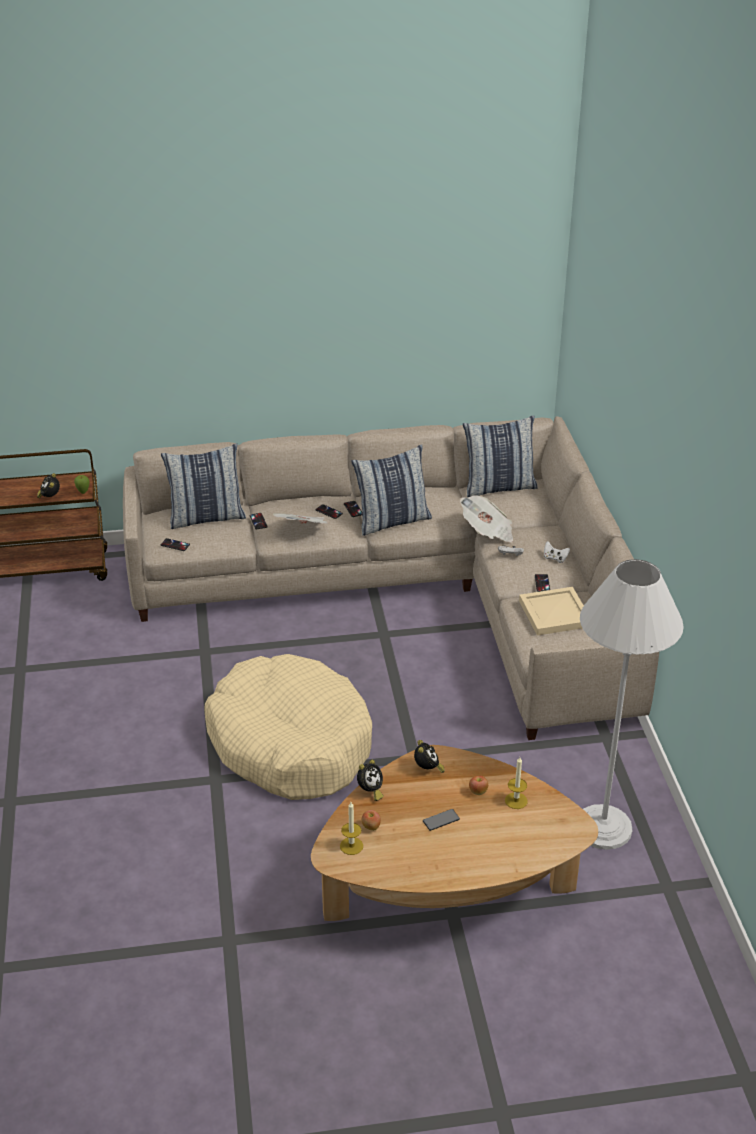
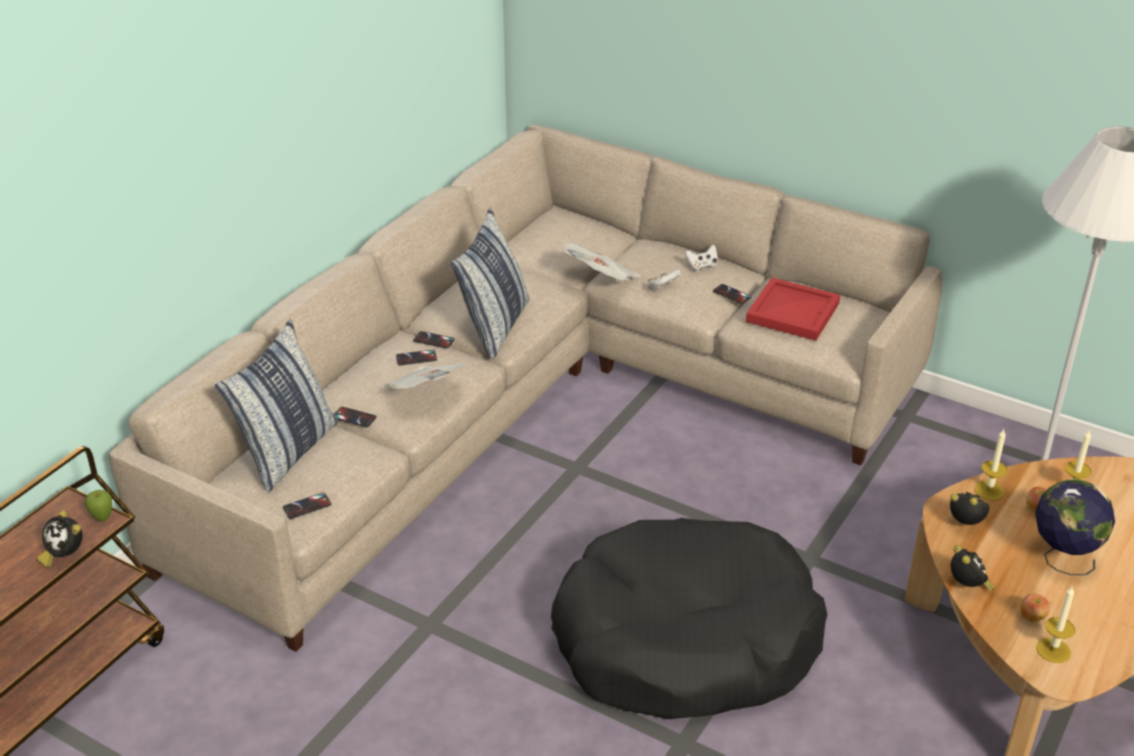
camera: 50 degrees left, 0 degrees up
beige dog bed [204,654,372,800] -> black dog bed [551,518,828,719]
phone [423,809,460,831] -> globe [1035,479,1115,575]
pillow [463,415,538,497] -> none
beige tray [519,587,584,635] -> red tray [746,278,840,341]
none -> candle [974,429,1008,500]

